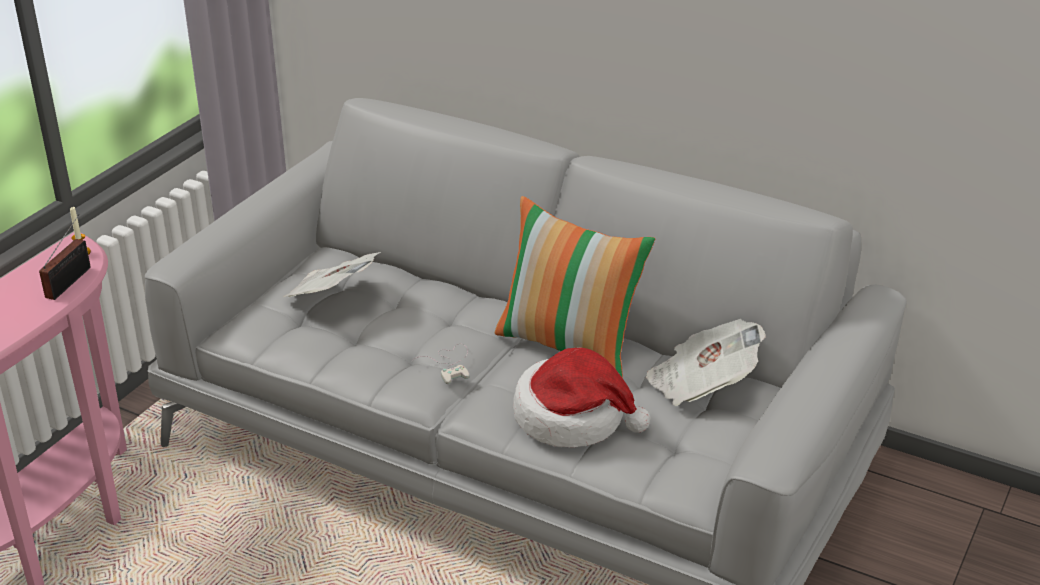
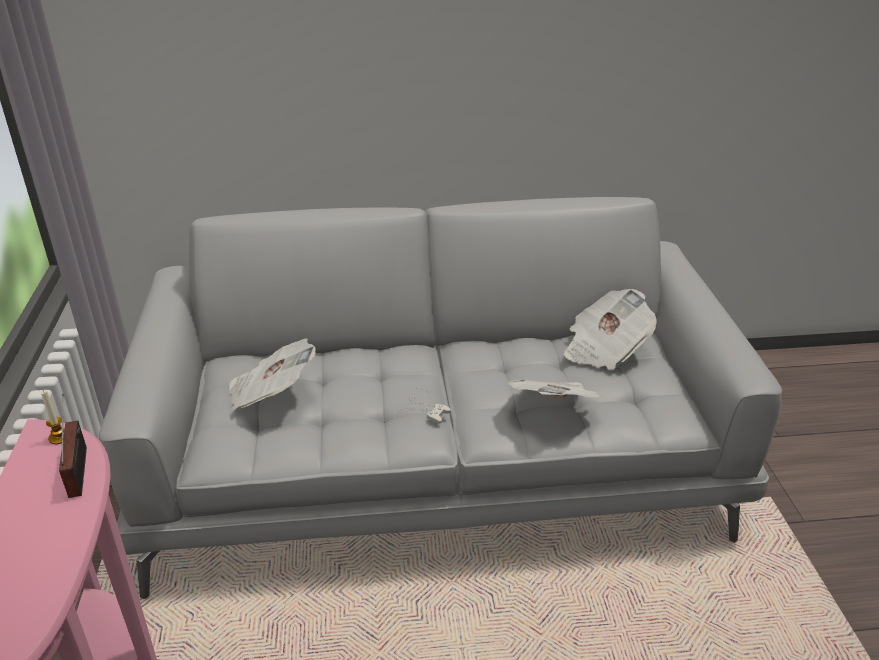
camera: 35 degrees left, 0 degrees up
pillow [495,196,655,378] -> none
hat [513,348,651,448] -> newspaper [508,379,603,398]

